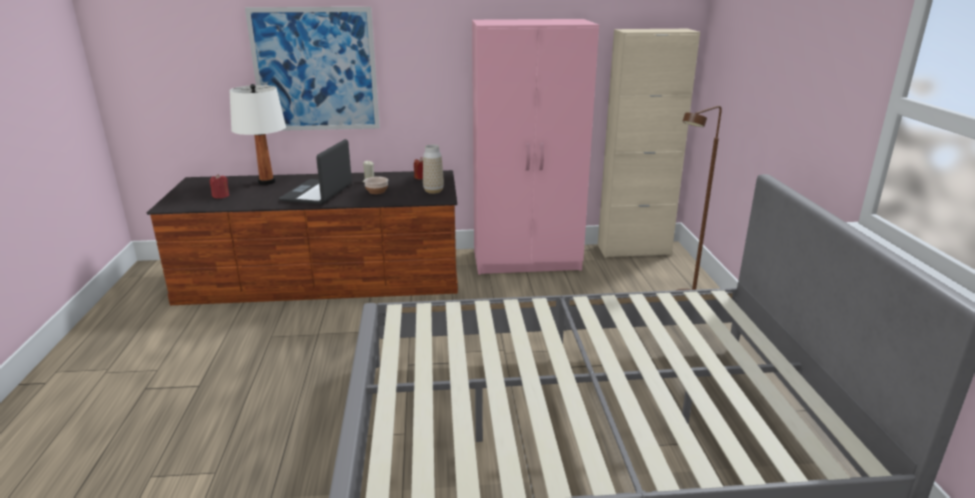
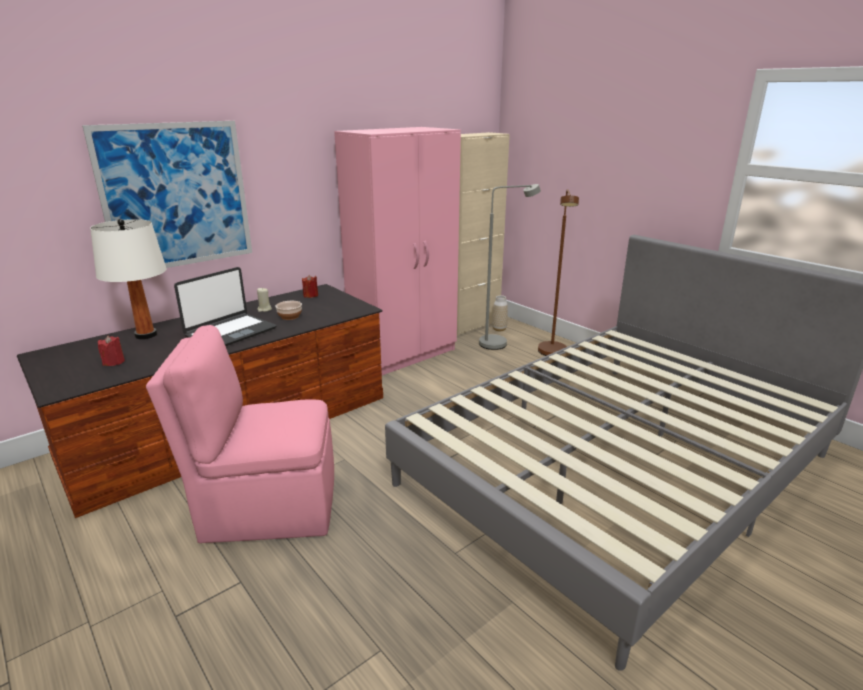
camera: 35 degrees left, 0 degrees up
laptop [279,139,352,205] -> laptop turned 120 degrees counterclockwise [174,267,276,346]
vase [423,145,444,194] -> vase moved to [492,295,508,331]
none -> pink chair [146,325,334,543]
none -> grey floor lamp [479,184,541,350]

